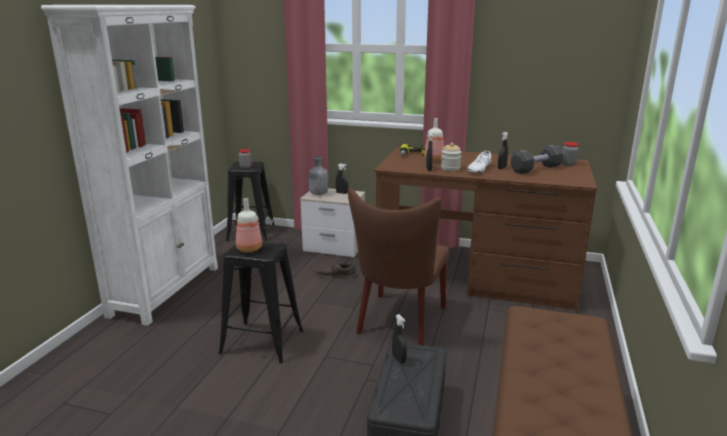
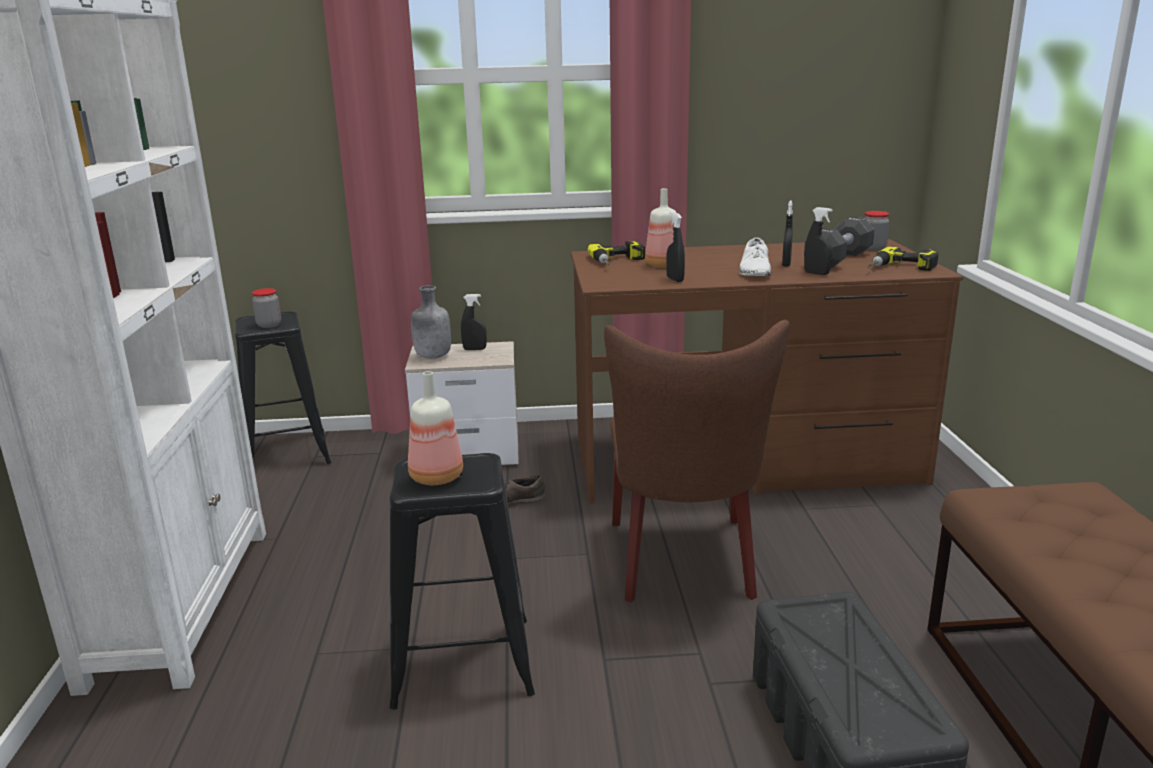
camera: 20 degrees left, 0 degrees up
black spray bottle [392,314,407,364] -> black spray bottle moved to [804,207,832,275]
jar [441,143,461,171] -> none
none -> power drill [867,246,939,271]

